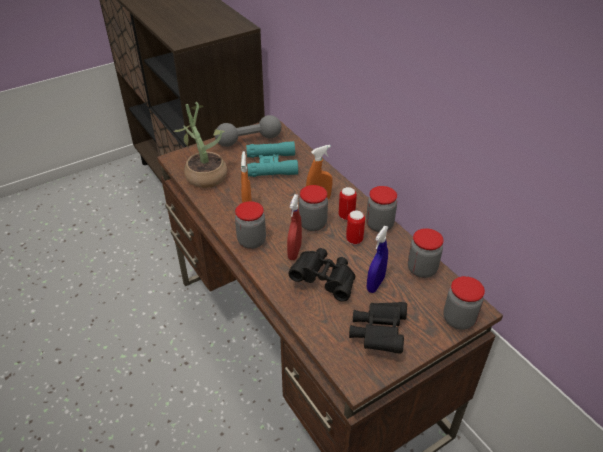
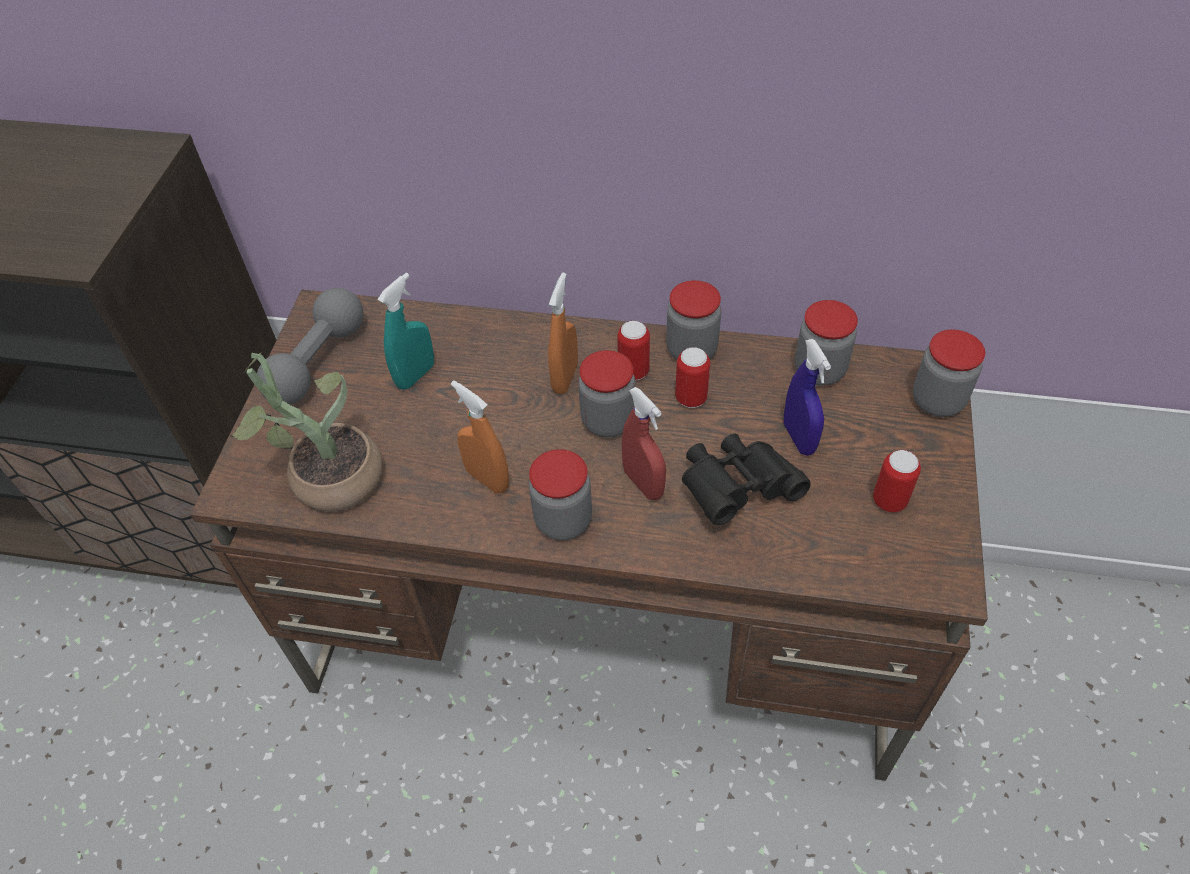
camera: 45 degrees left, 10 degrees up
turquoise binoculars [246,141,298,177] -> turquoise spray bottle [377,273,434,390]
black binoculars [349,302,407,353] -> can [873,450,921,512]

